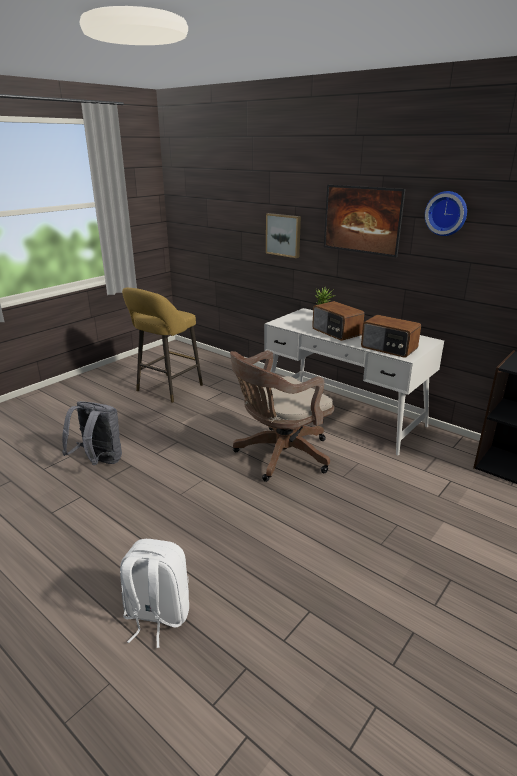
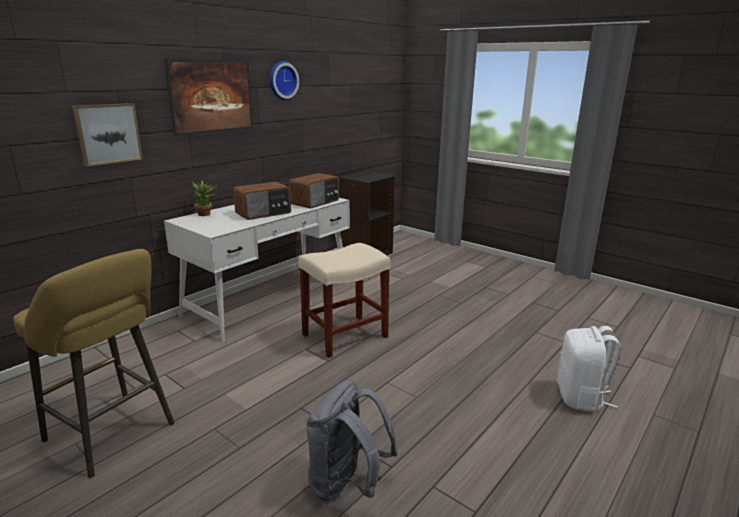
camera: 90 degrees left, 5 degrees down
brown office chair [230,350,334,482] -> beige stool [298,243,390,358]

